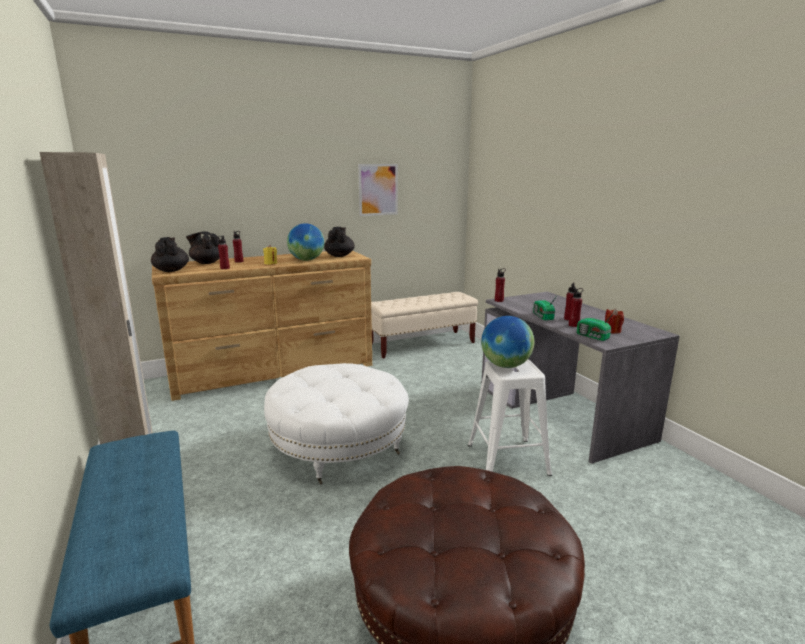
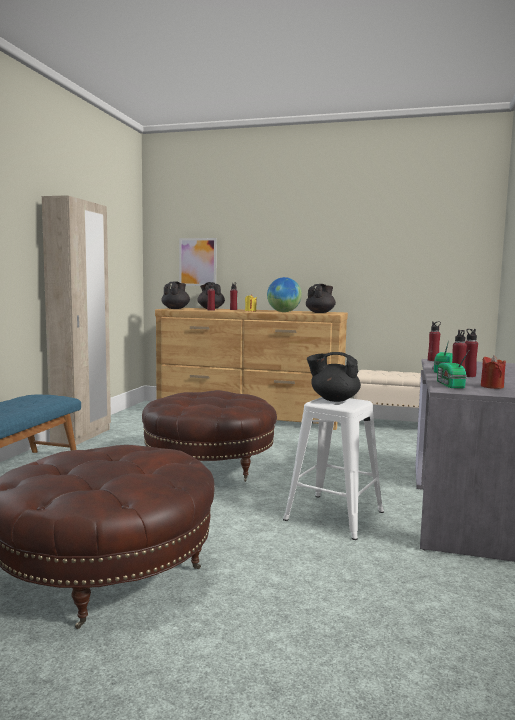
camera: 40 degrees right, 10 degrees down
white ottoman [264,363,409,484] -> brown ottoman [142,390,277,482]
picture [358,164,398,216] -> picture moved to [179,238,217,286]
globe [481,316,535,368] -> black teapot [307,352,361,402]

